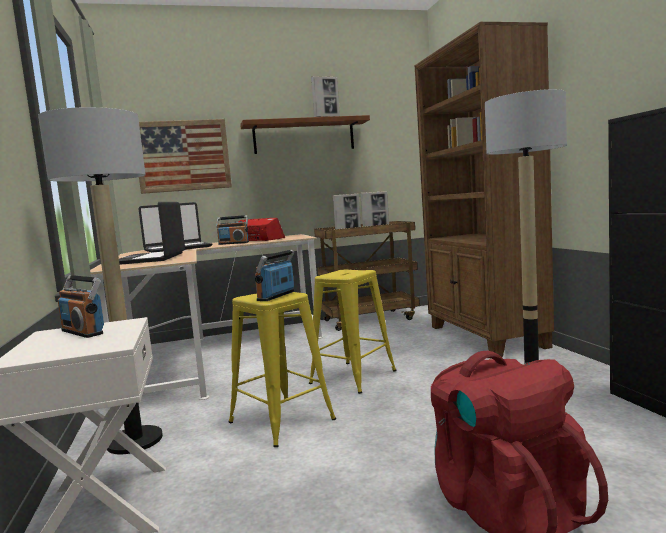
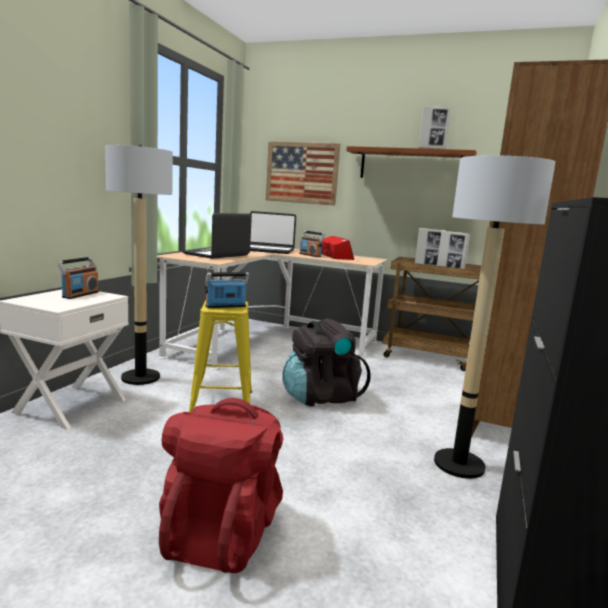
camera: 35 degrees right, 5 degrees up
radio [58,275,104,338] -> radio turned 150 degrees counterclockwise [57,257,99,299]
yellow stool [309,269,396,394] -> black backpack [282,319,371,406]

